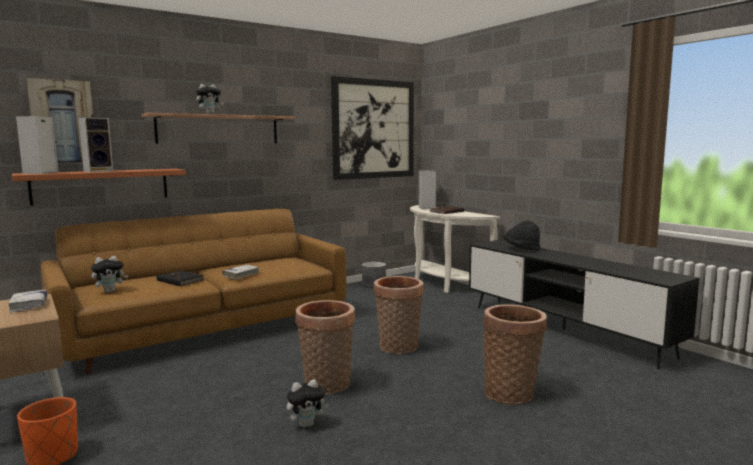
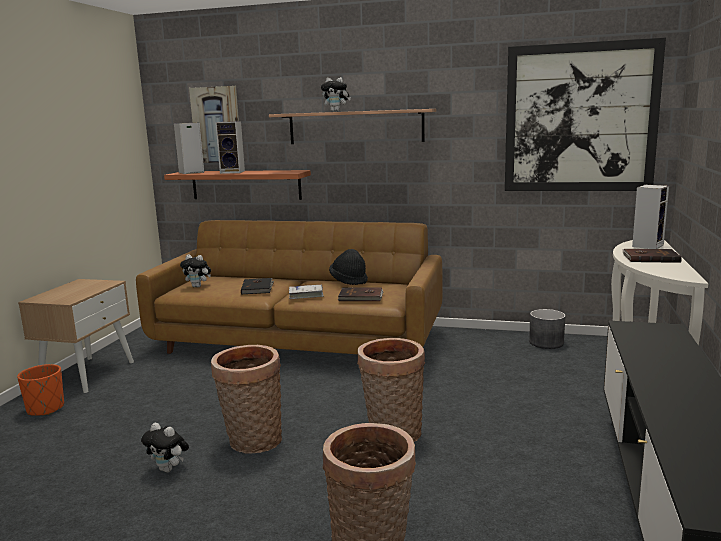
camera: 50 degrees right, 5 degrees up
white book [8,290,47,312] -> none
black hat [503,220,541,250] -> black hat moved to [329,249,368,285]
none -> brown book [338,287,384,301]

